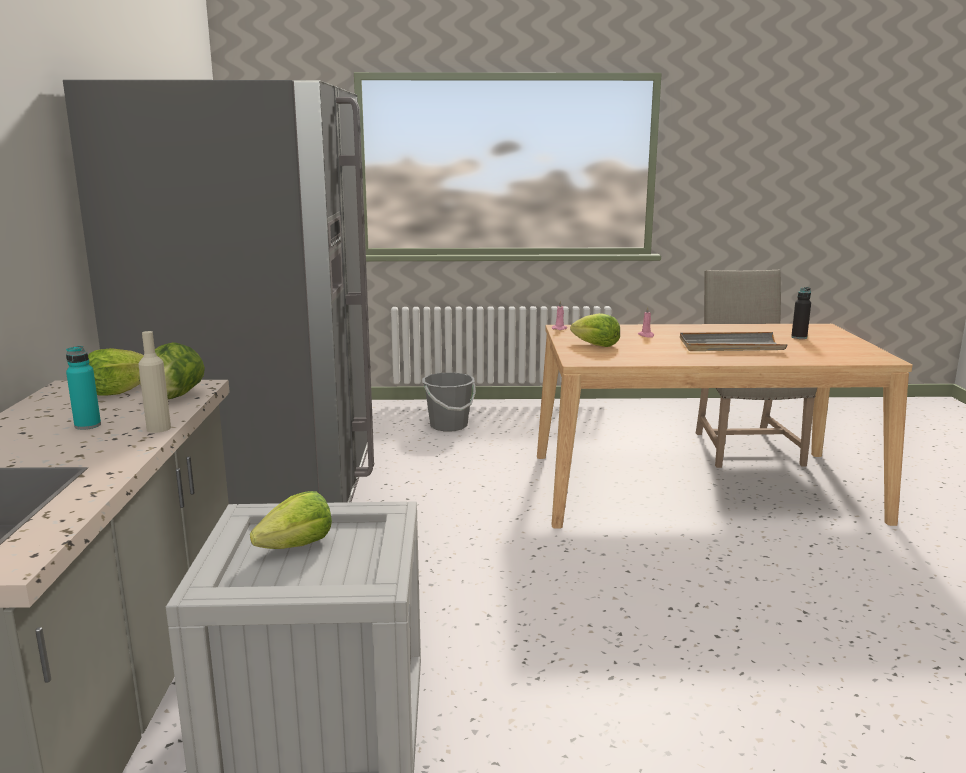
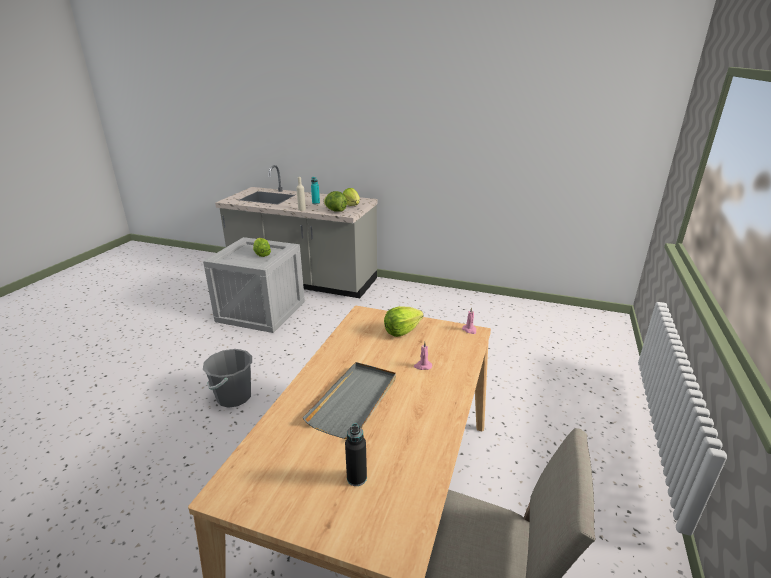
camera: 110 degrees right, 10 degrees up
grey fridge [63,80,374,505] -> none
grey bucket [422,373,476,432] -> grey bucket moved to [203,349,252,408]

